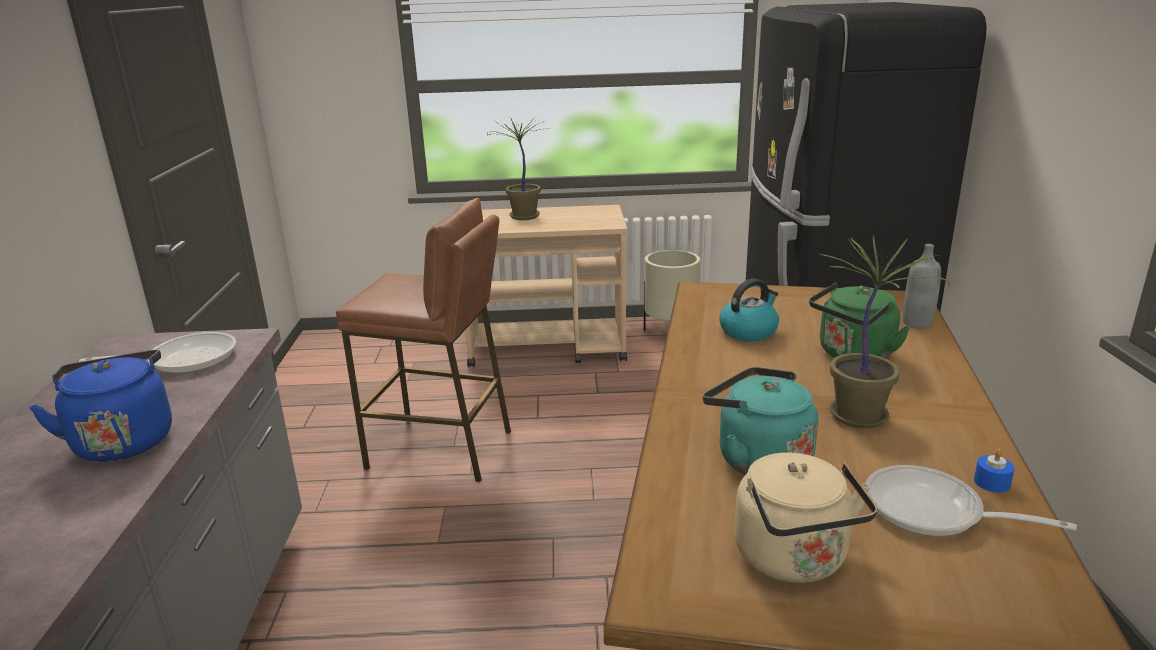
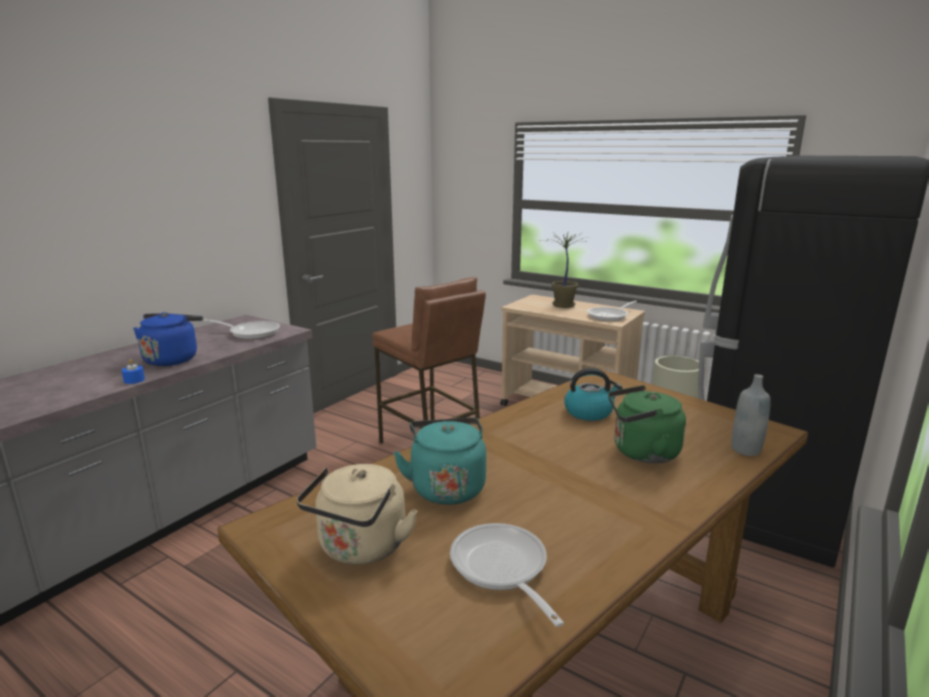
camera: 35 degrees right, 5 degrees down
potted plant [818,235,949,428] -> none
blue candle [974,449,1015,493] -> blue candle moved to [122,359,145,384]
none -> frying pan [587,301,637,321]

